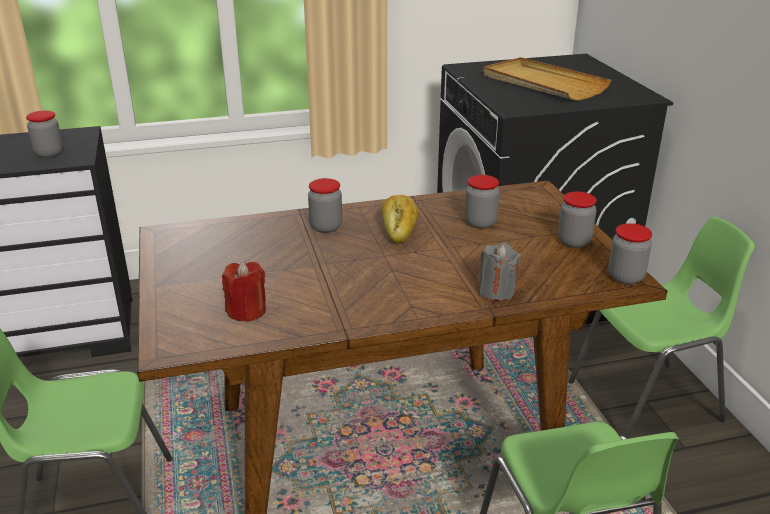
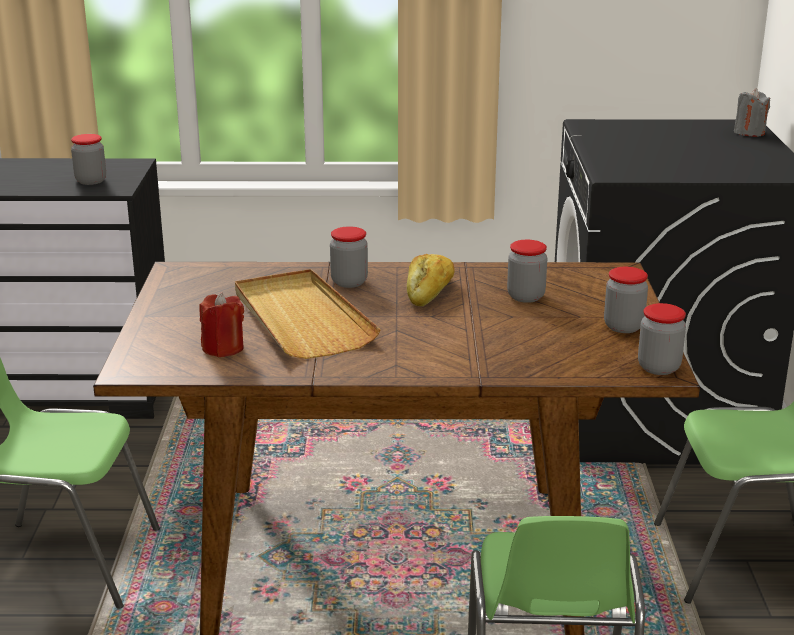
camera: 15 degrees right, 5 degrees down
grey candle [478,243,520,301] -> grey candle moved to [734,88,770,137]
beige tray [484,57,611,101] -> beige tray moved to [235,269,381,359]

